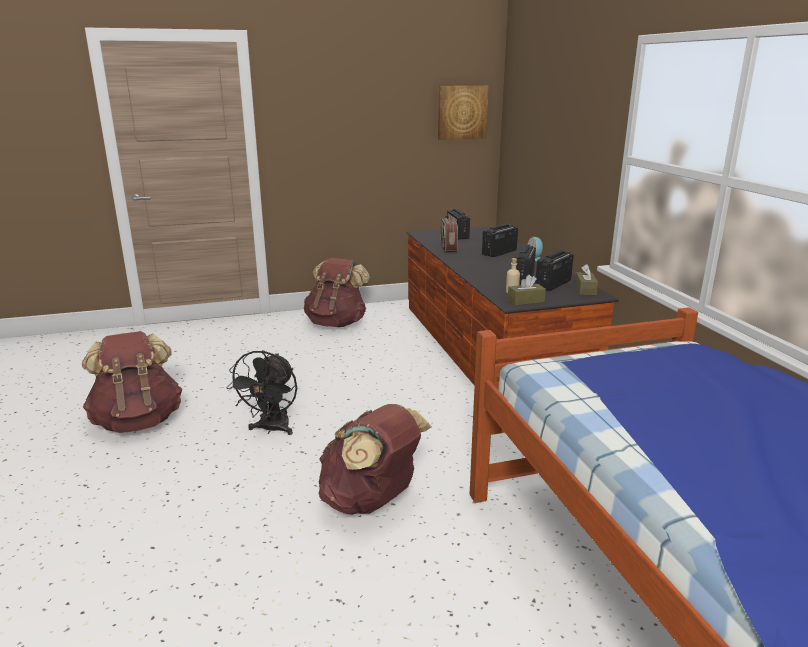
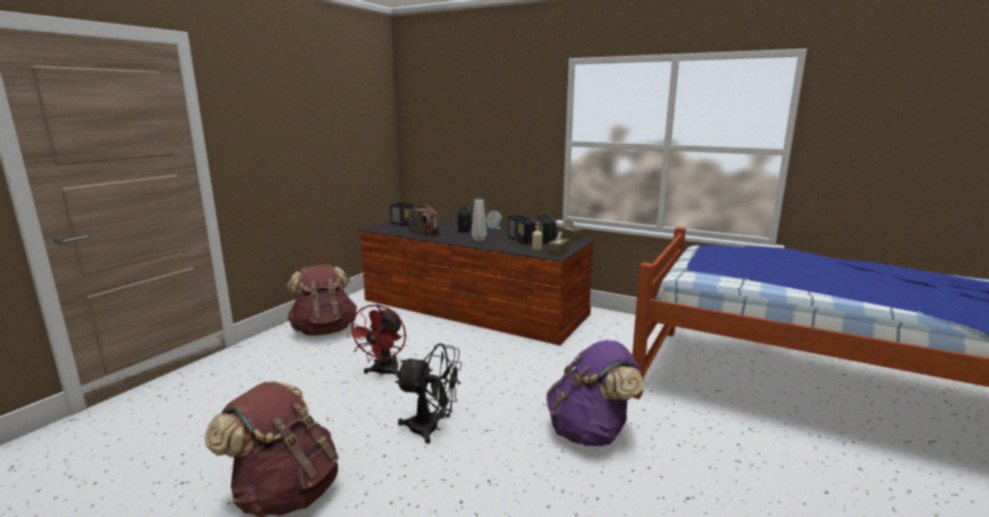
camera: 45 degrees left, 5 degrees down
black fan [226,350,297,435] -> black fan turned 45 degrees counterclockwise [395,343,462,444]
brown backpack [319,404,431,515] -> purple backpack [546,340,644,446]
picture [438,86,489,140] -> none
none -> red fan [346,304,406,377]
none -> grey vase [471,199,487,242]

